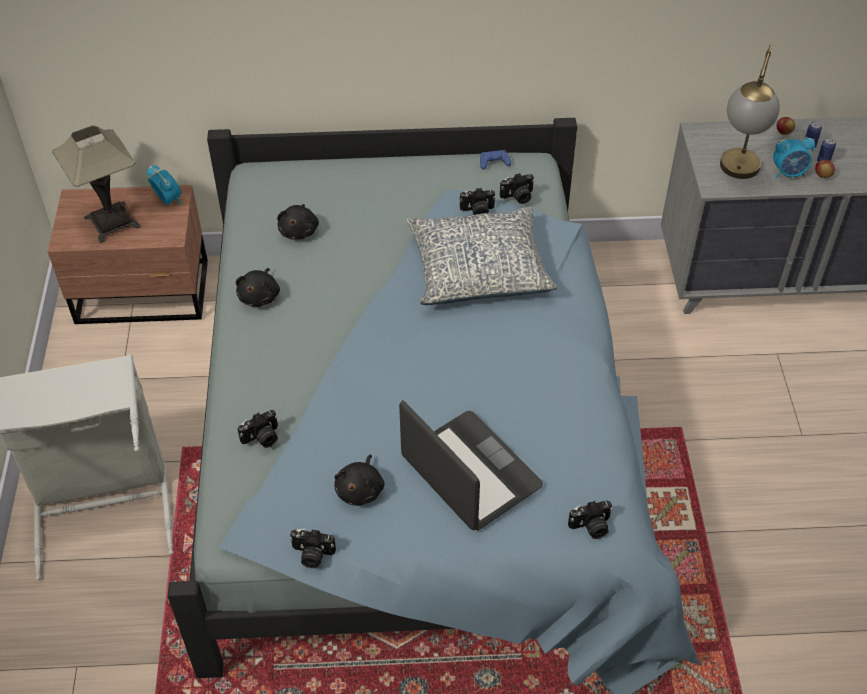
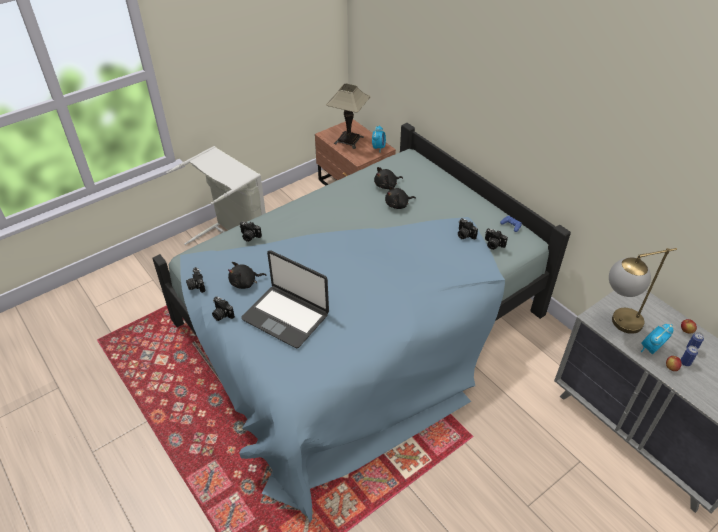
camera: 55 degrees right, 5 degrees down
black plush toy [236,268,280,307] -> black plush toy moved to [385,186,416,209]
laptop [399,400,543,530] -> laptop turned 105 degrees clockwise [241,250,329,348]
pillow [406,206,557,305] -> none
camera [568,500,613,539] -> camera moved to [212,297,235,321]
alarm clock [773,133,815,178] -> alarm clock turned 90 degrees clockwise [641,324,673,355]

